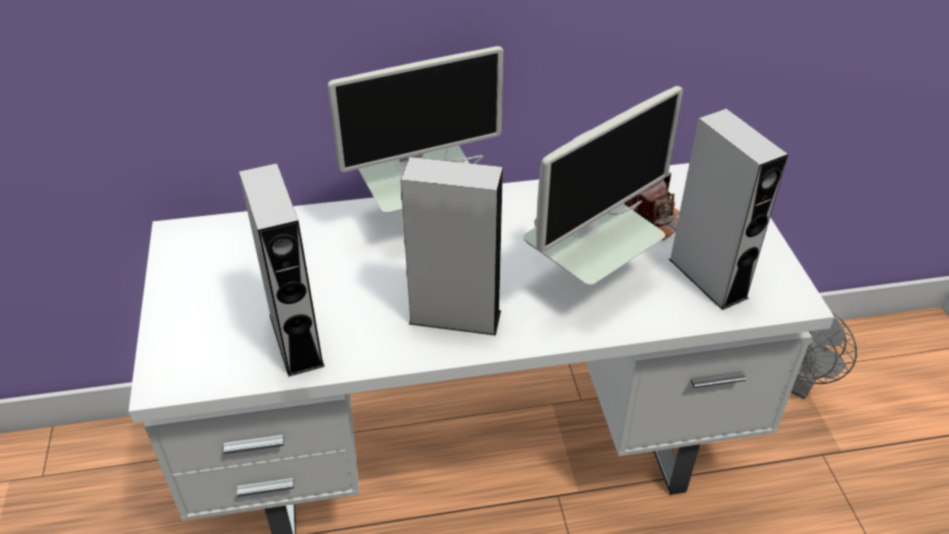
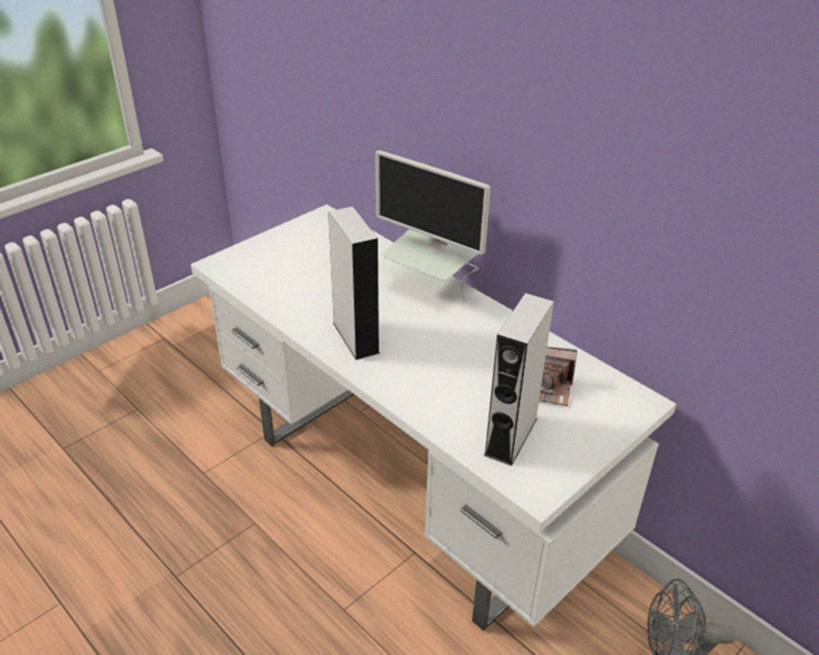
camera: 55 degrees right, 5 degrees down
grey speaker [239,163,325,377] -> none
monitor [523,86,683,285] -> none

